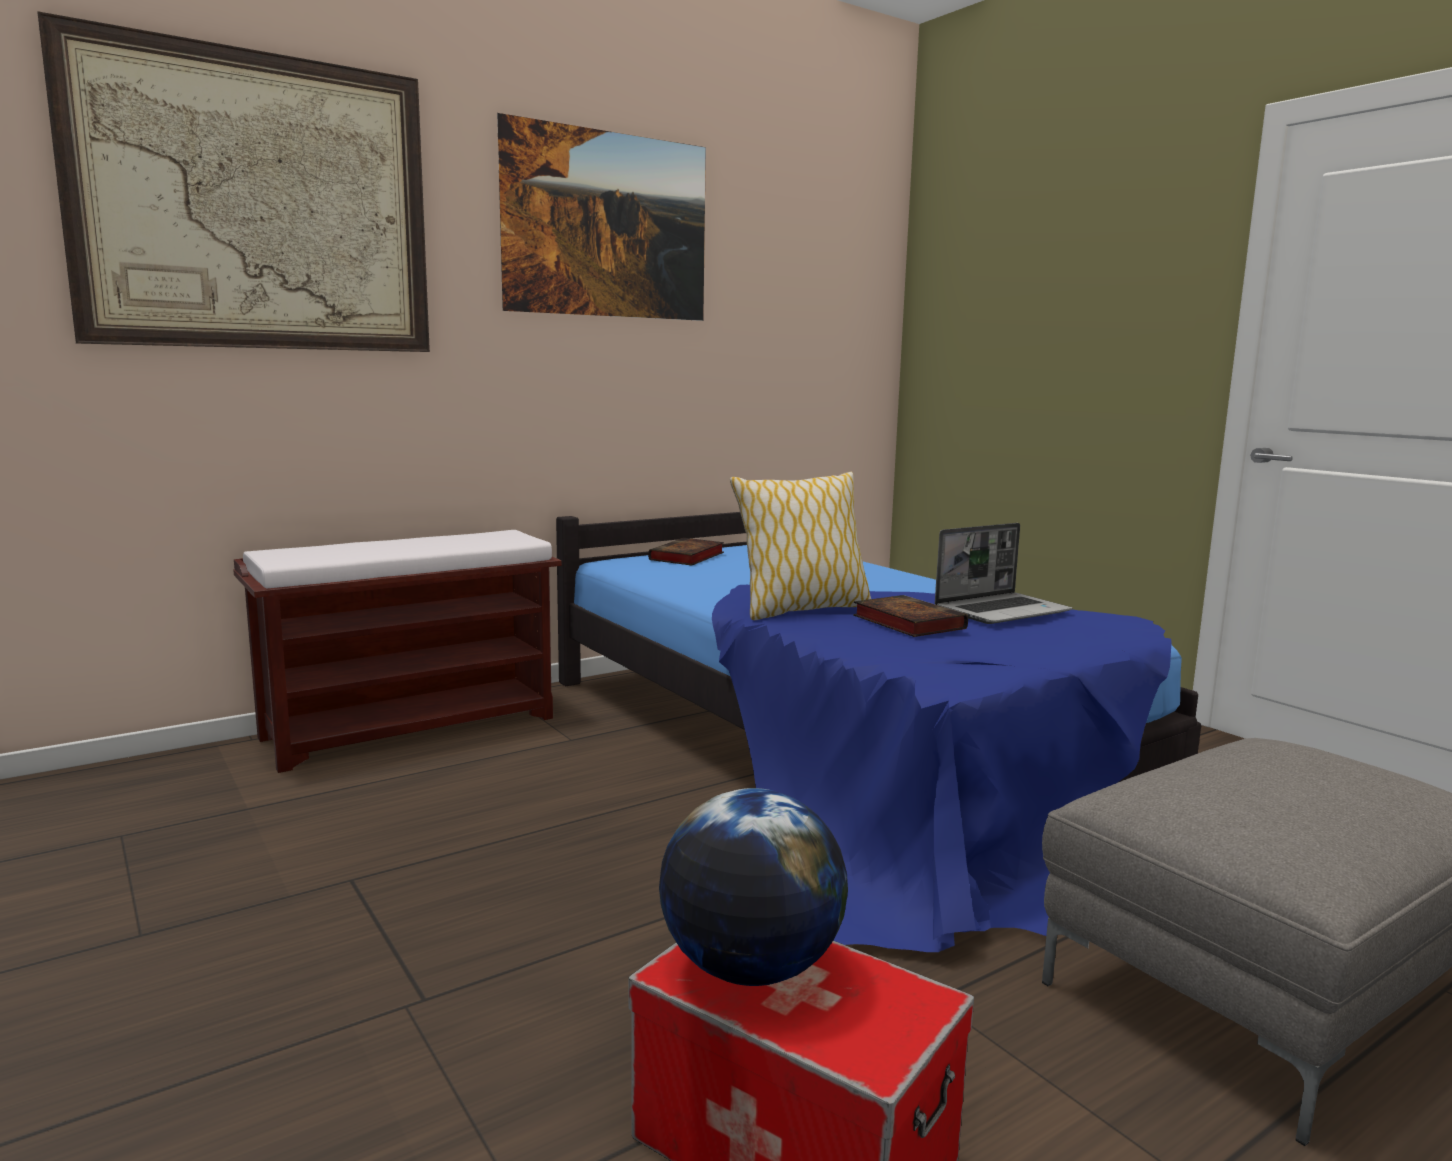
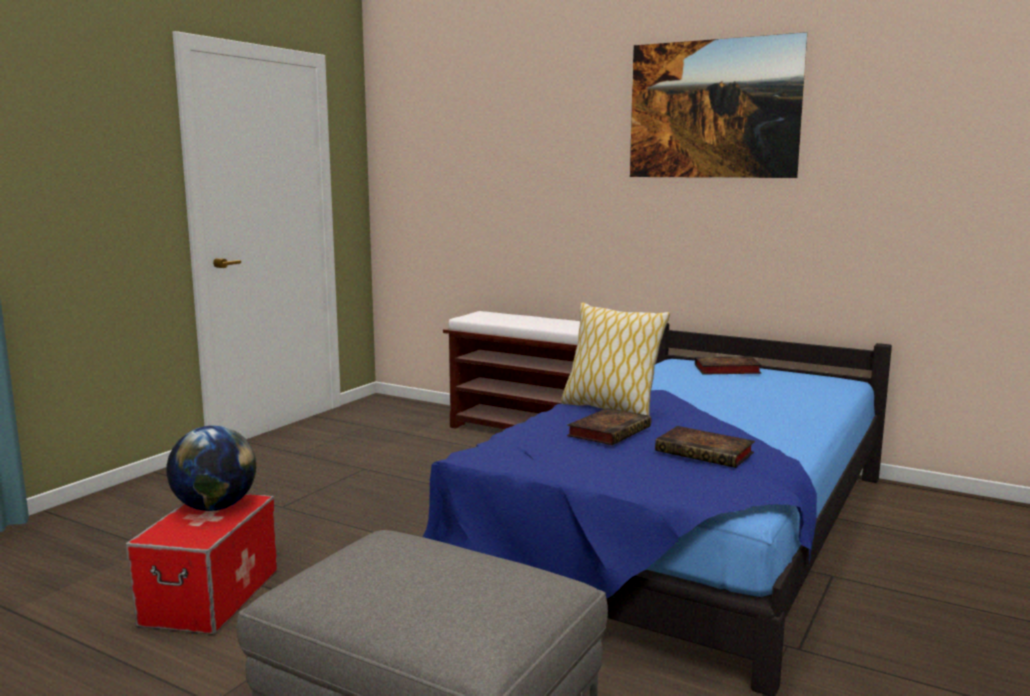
camera: 65 degrees right, 0 degrees up
picture [38,11,430,352] -> none
laptop [935,523,1072,624] -> book [655,426,755,468]

